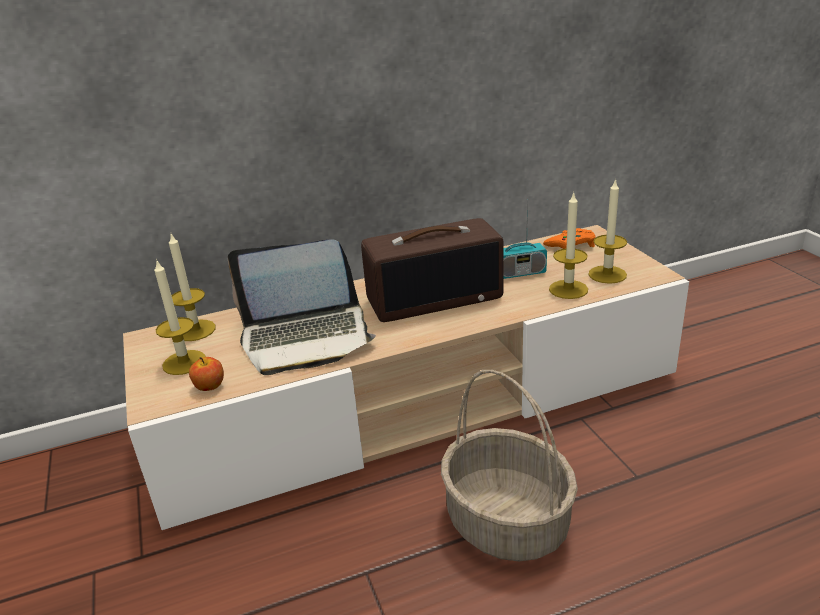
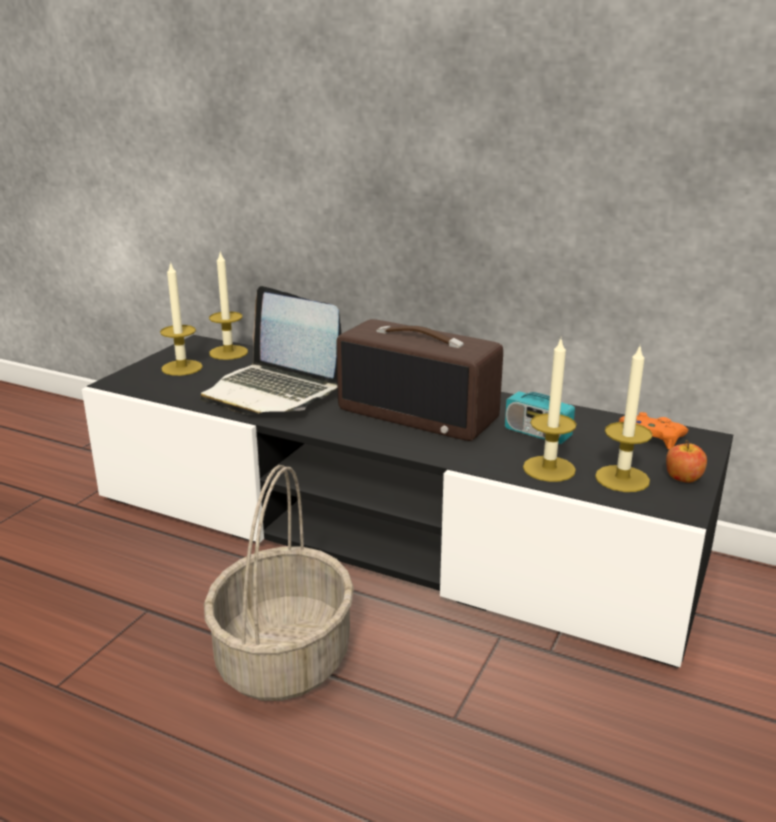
camera: 45 degrees right, 5 degrees down
beige tv stand [123,225,689,530] -> black tv stand [82,335,733,668]
apple [189,357,224,391] -> apple moved to [666,440,707,483]

